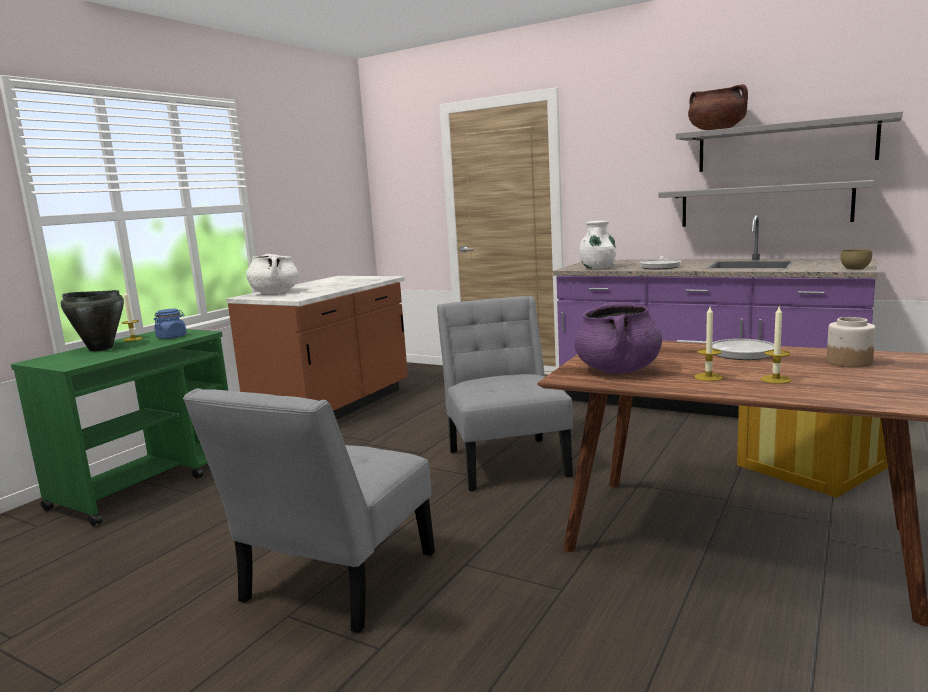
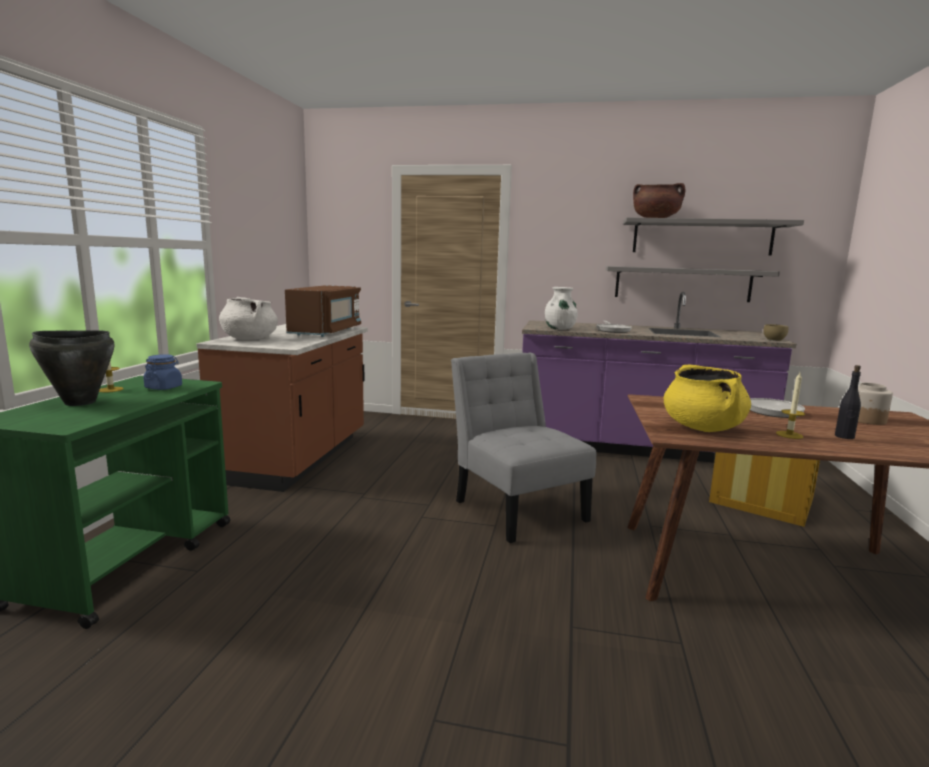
camera: 20 degrees left, 0 degrees up
grey chair [183,388,435,633] -> none
purple cooking pot [574,302,662,374] -> yellow cooking pot [664,364,751,432]
candle [761,306,792,384] -> black bottle [835,365,861,439]
none -> brown microwave [285,285,361,337]

